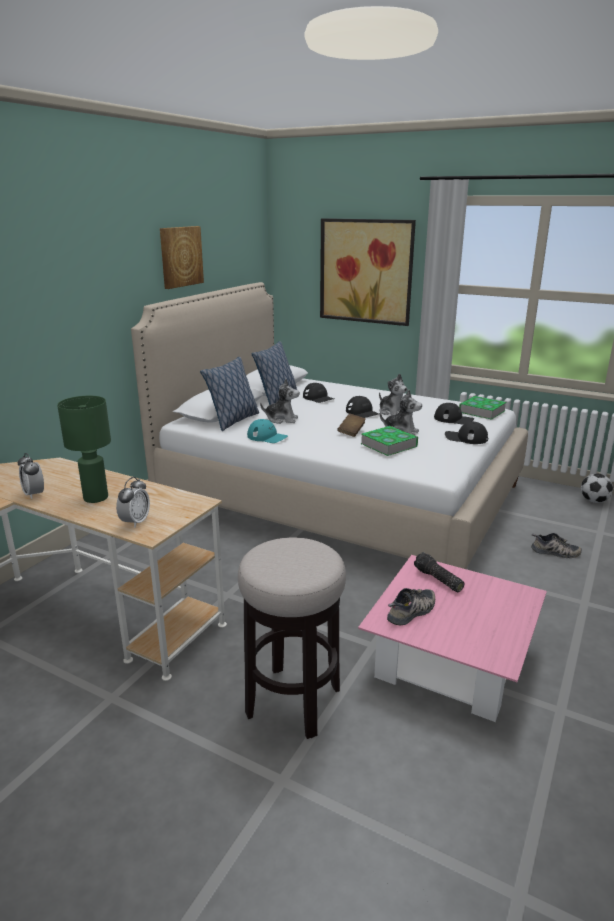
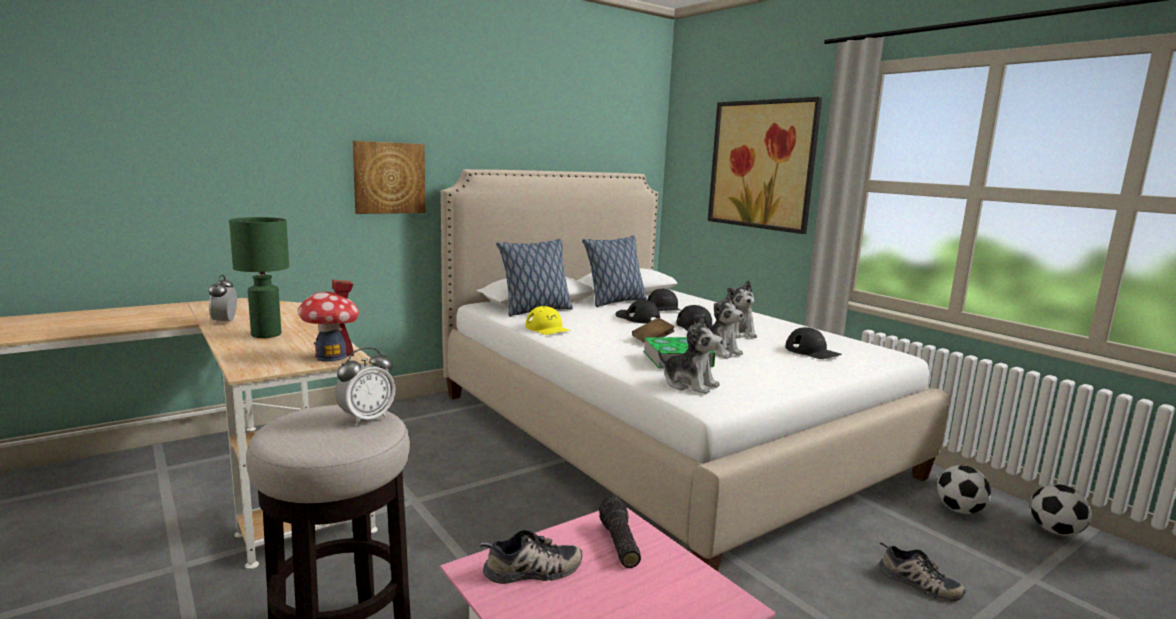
camera: 25 degrees right, 10 degrees down
alarm clock [116,477,150,528] -> alarm clock moved to [335,347,395,425]
picture [160,226,204,289] -> picture moved to [353,141,425,214]
turquoise cap [247,419,288,443] -> yellow cap [526,306,571,335]
plush toy [260,379,300,424] -> plush toy moved to [658,315,723,394]
black cap [445,422,488,444] -> black cap moved to [615,300,660,323]
book [459,396,507,420] -> none
none -> toy house [298,280,359,362]
none -> football [937,465,991,514]

